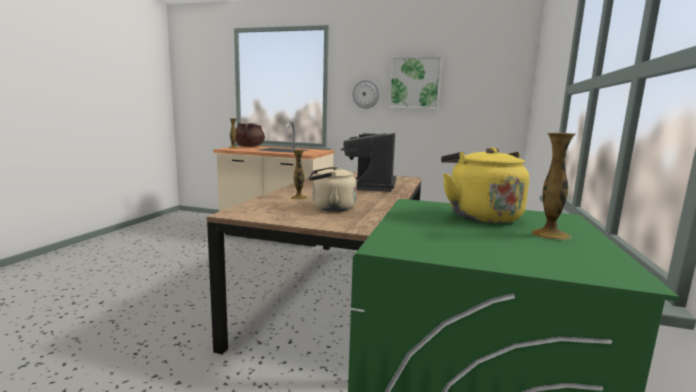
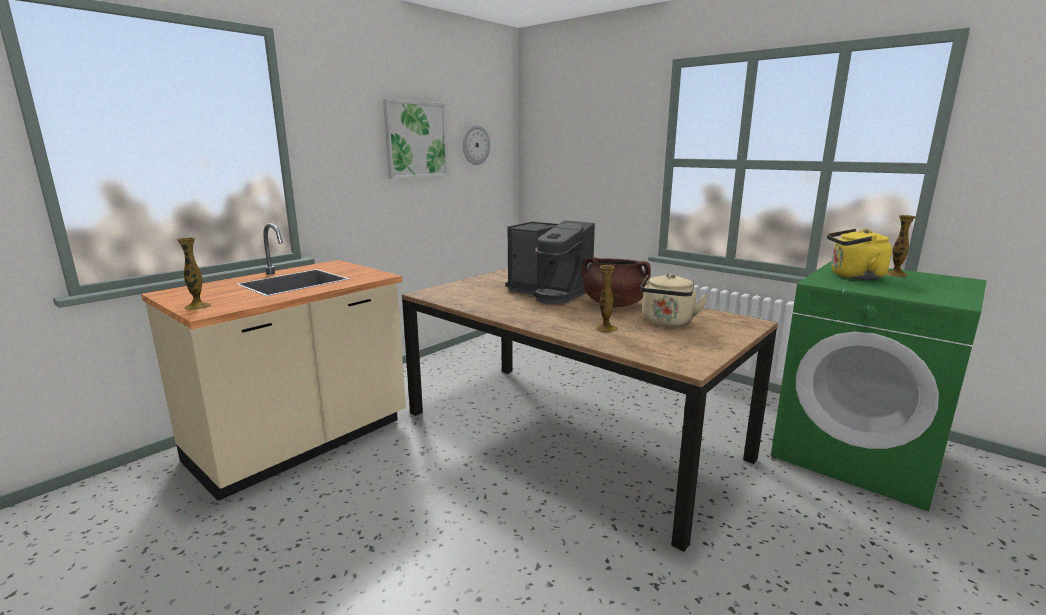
camera: 65 degrees left, 5 degrees up
brown cooking pot [235,123,265,147] -> brown cooking pot moved to [582,257,651,307]
wall clock [352,79,380,109] -> wall clock moved to [462,125,490,165]

